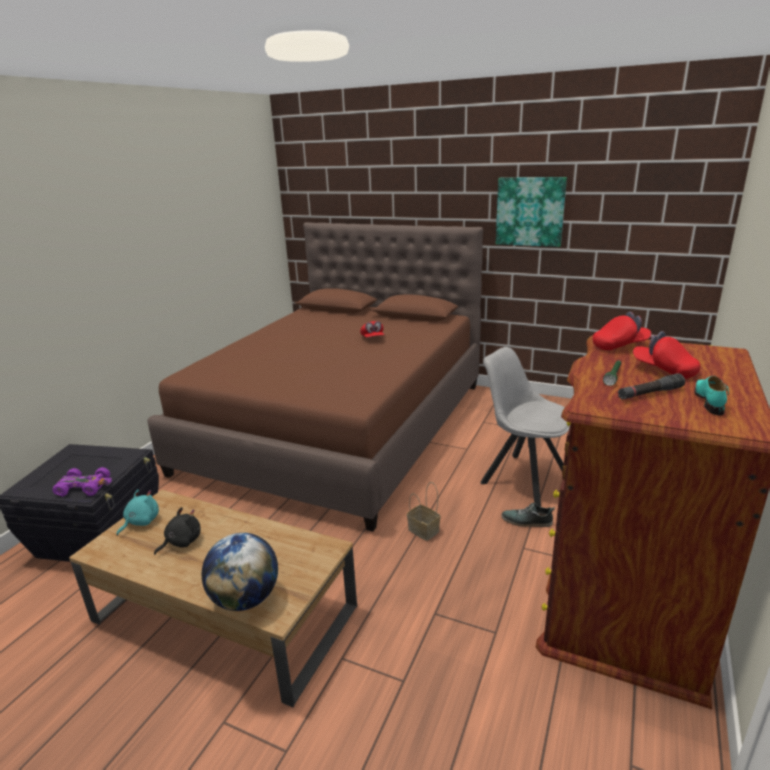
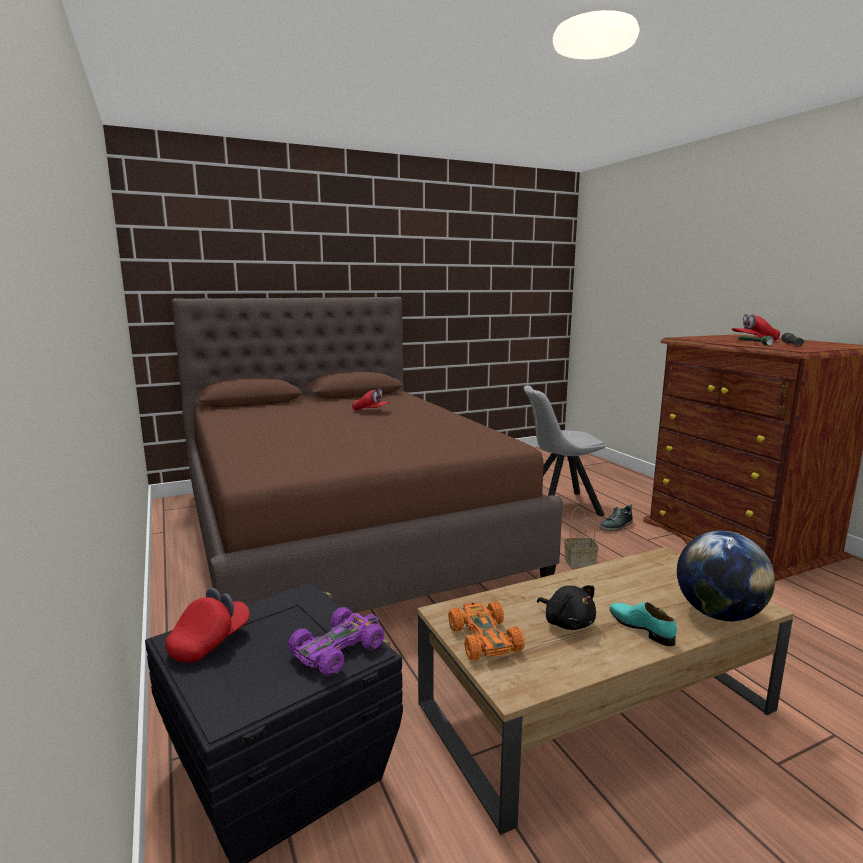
camera: 50 degrees left, 10 degrees down
turquoise plush toy [116,490,159,536] -> orange toy car [448,601,524,660]
black plush toy [154,507,201,555] -> black plush toy turned 150 degrees clockwise [537,585,596,630]
picture [496,177,567,247] -> none
red cap [592,312,652,350] -> red cap moved to [165,588,249,663]
turquoise shoe [694,376,729,415] -> turquoise shoe moved to [609,602,677,646]

